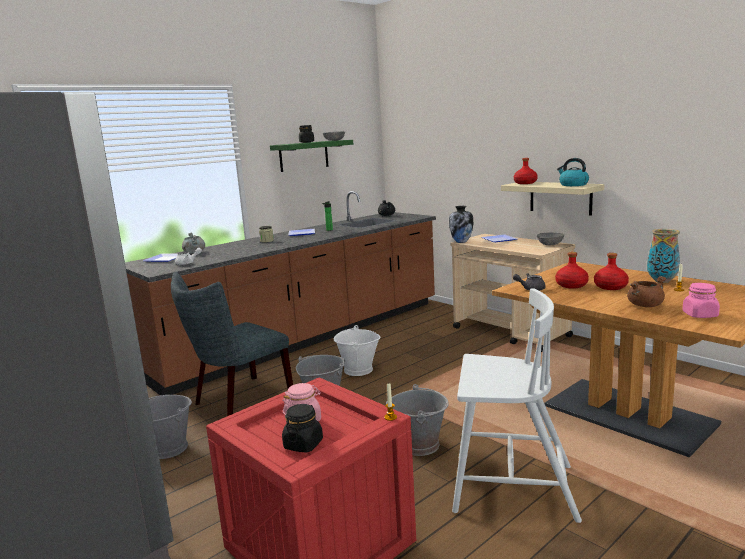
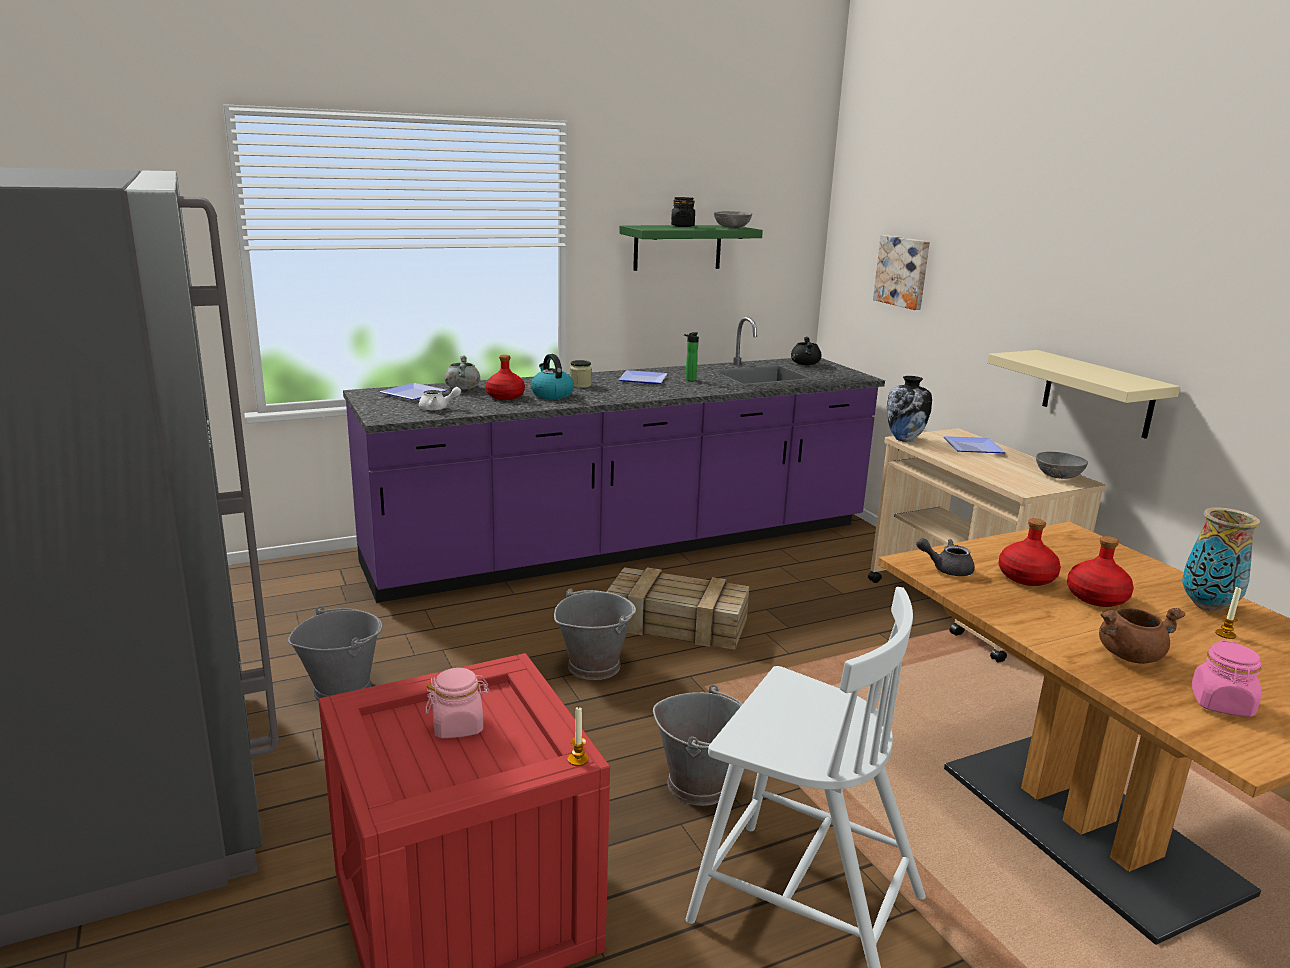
camera: 15 degrees right, 5 degrees up
brown counter [125,191,436,395] -> purple counter [343,317,885,603]
grey chair [171,272,293,416] -> none
black jar [282,404,323,453] -> none
white bucket [334,325,380,376] -> crate [606,567,750,650]
red bottle [514,158,538,184] -> red bottle moved to [486,355,525,400]
kettle [557,158,589,186] -> kettle moved to [531,354,574,399]
none -> picture [873,235,930,310]

